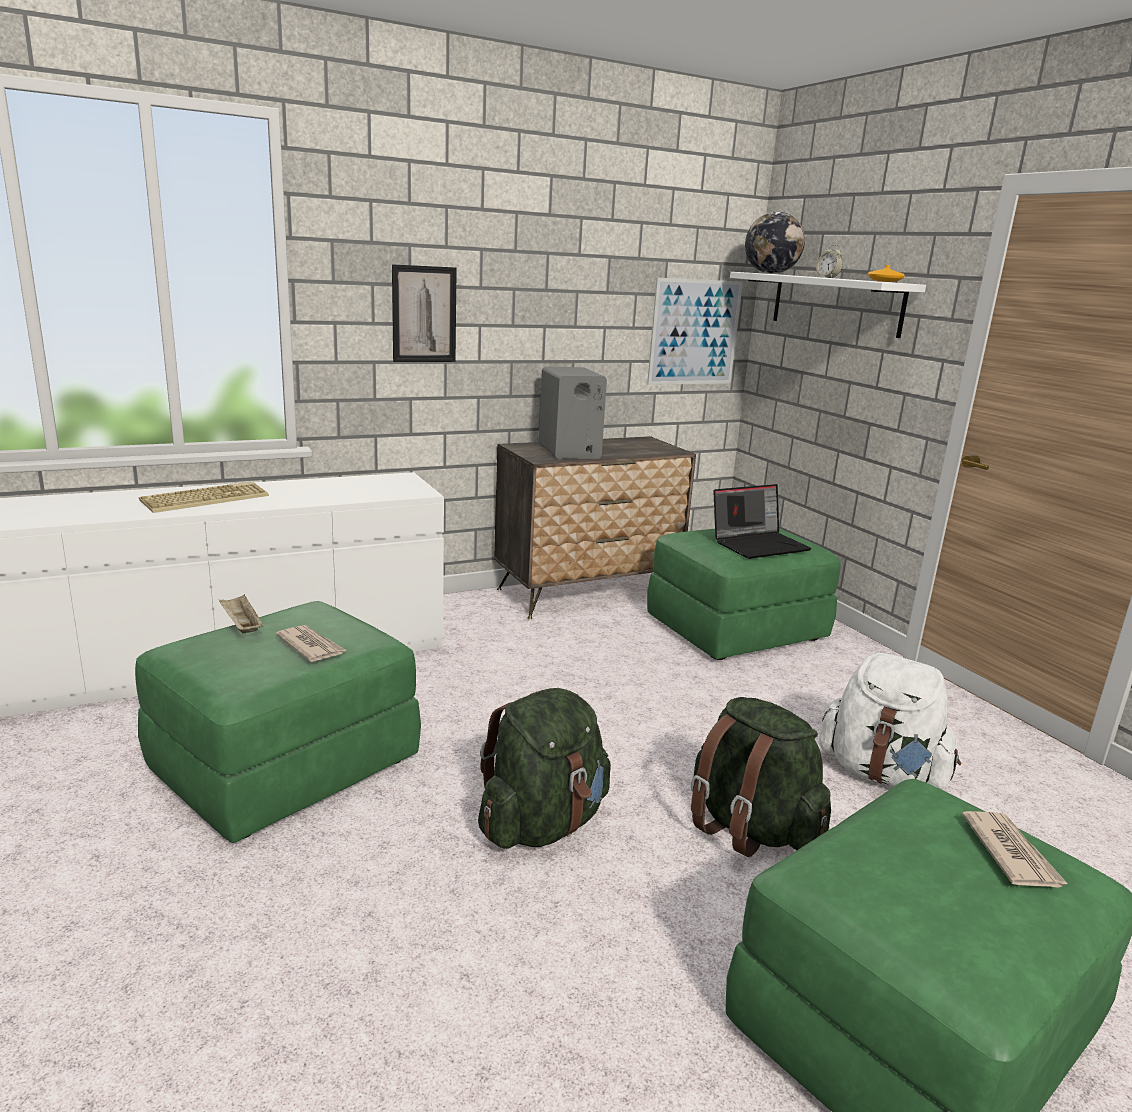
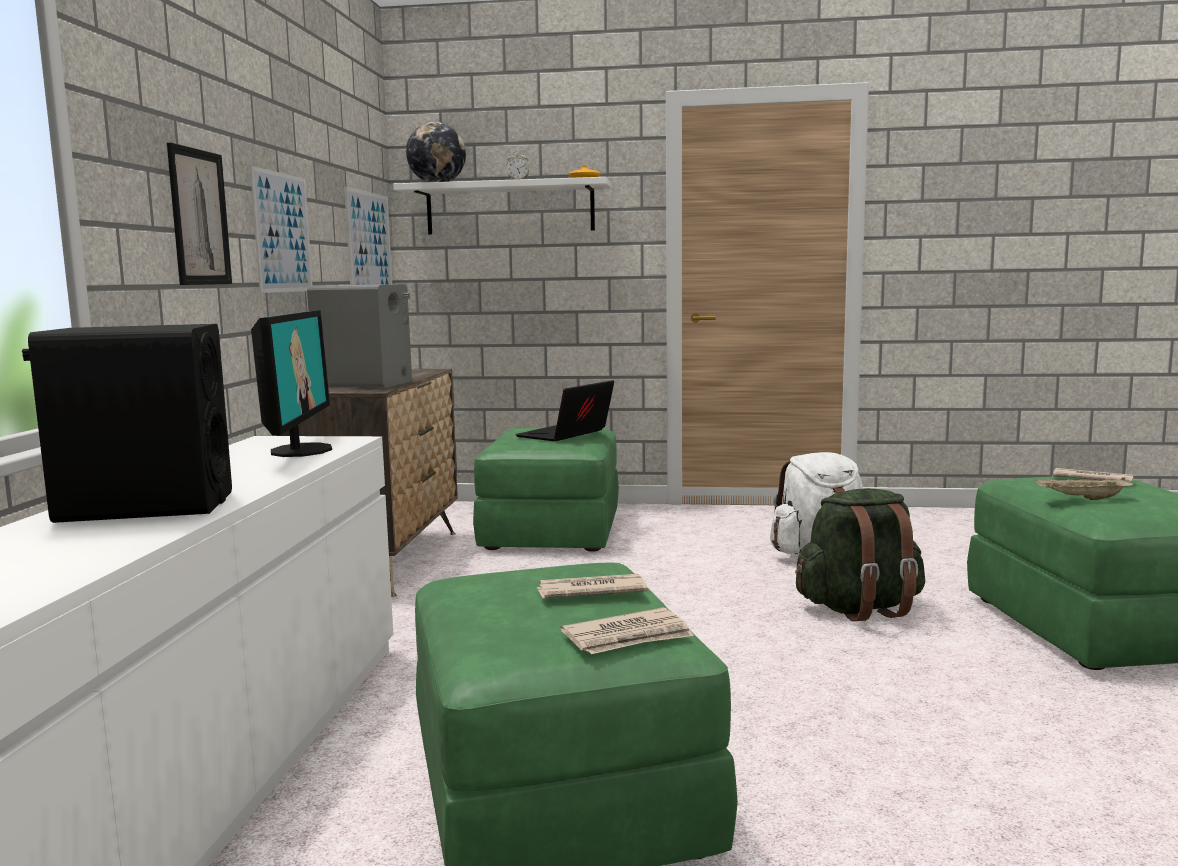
camera: 55 degrees left, 10 degrees down
keyboard [139,482,269,513] -> black speaker [22,324,232,523]
beige tray [219,594,264,633] -> beige tray moved to [1035,477,1134,500]
green backpack [478,688,611,849] -> none
laptop [713,484,812,559] -> laptop turned 150 degrees counterclockwise [515,380,614,441]
none -> picture [250,166,313,293]
none -> monitor [251,310,332,457]
none -> newspaper [560,608,694,654]

